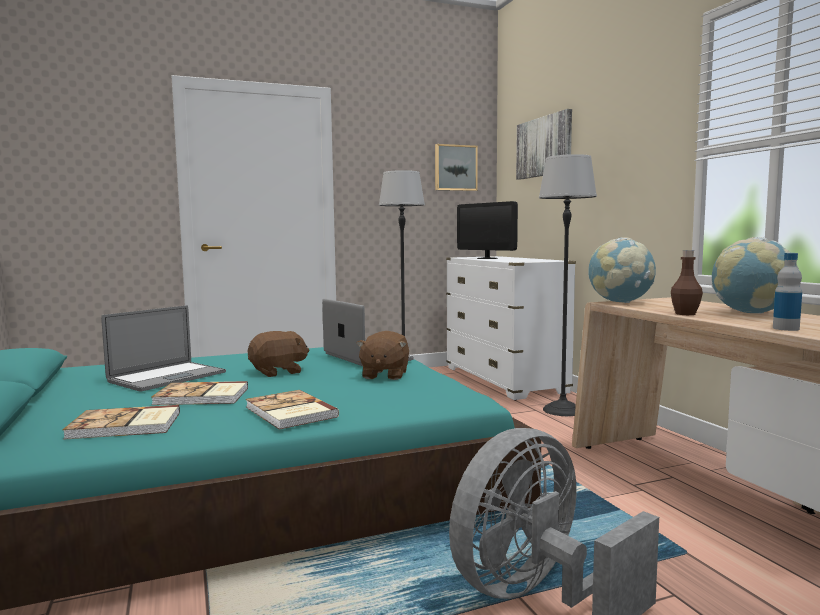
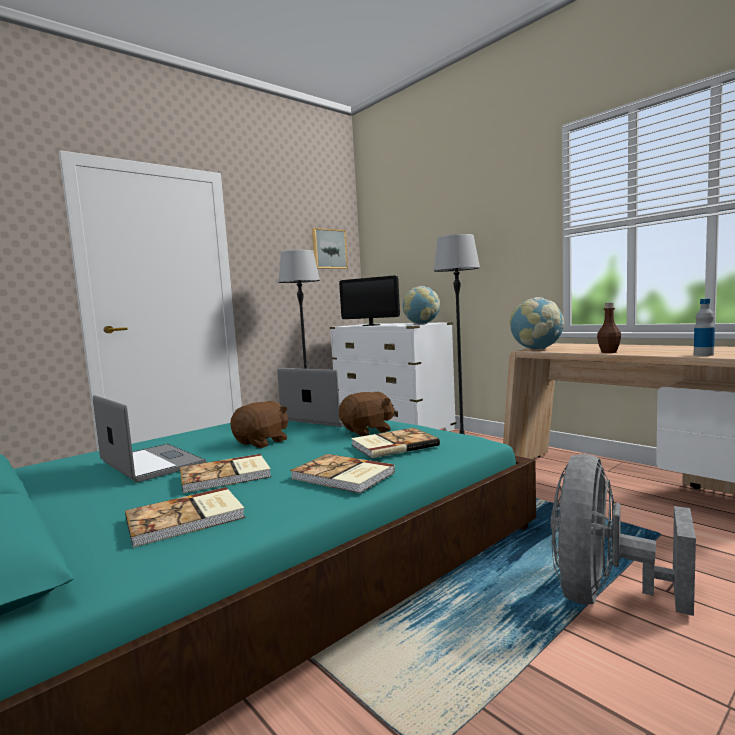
camera: 20 degrees left, 0 degrees up
laptop [101,305,226,392] -> laptop turned 60 degrees counterclockwise [93,395,207,482]
brown plush toy [356,331,409,380] -> brown plush toy turned 105 degrees counterclockwise [339,392,395,436]
picture [516,109,572,180] -> none
globe [712,237,799,314] -> globe moved to [403,286,440,324]
none -> book [351,428,440,458]

